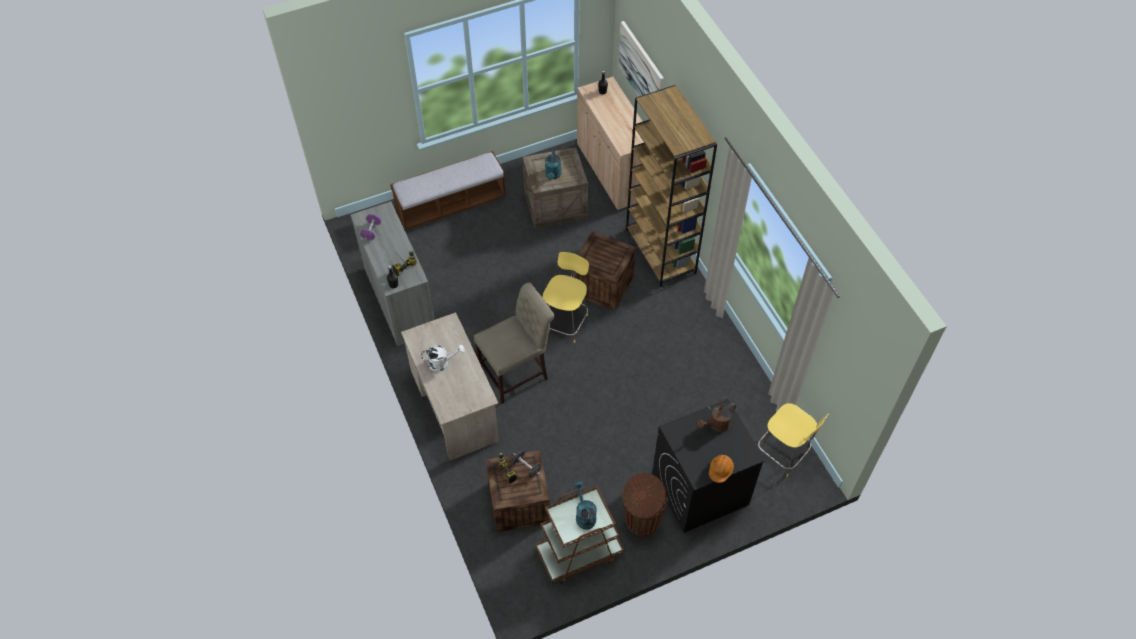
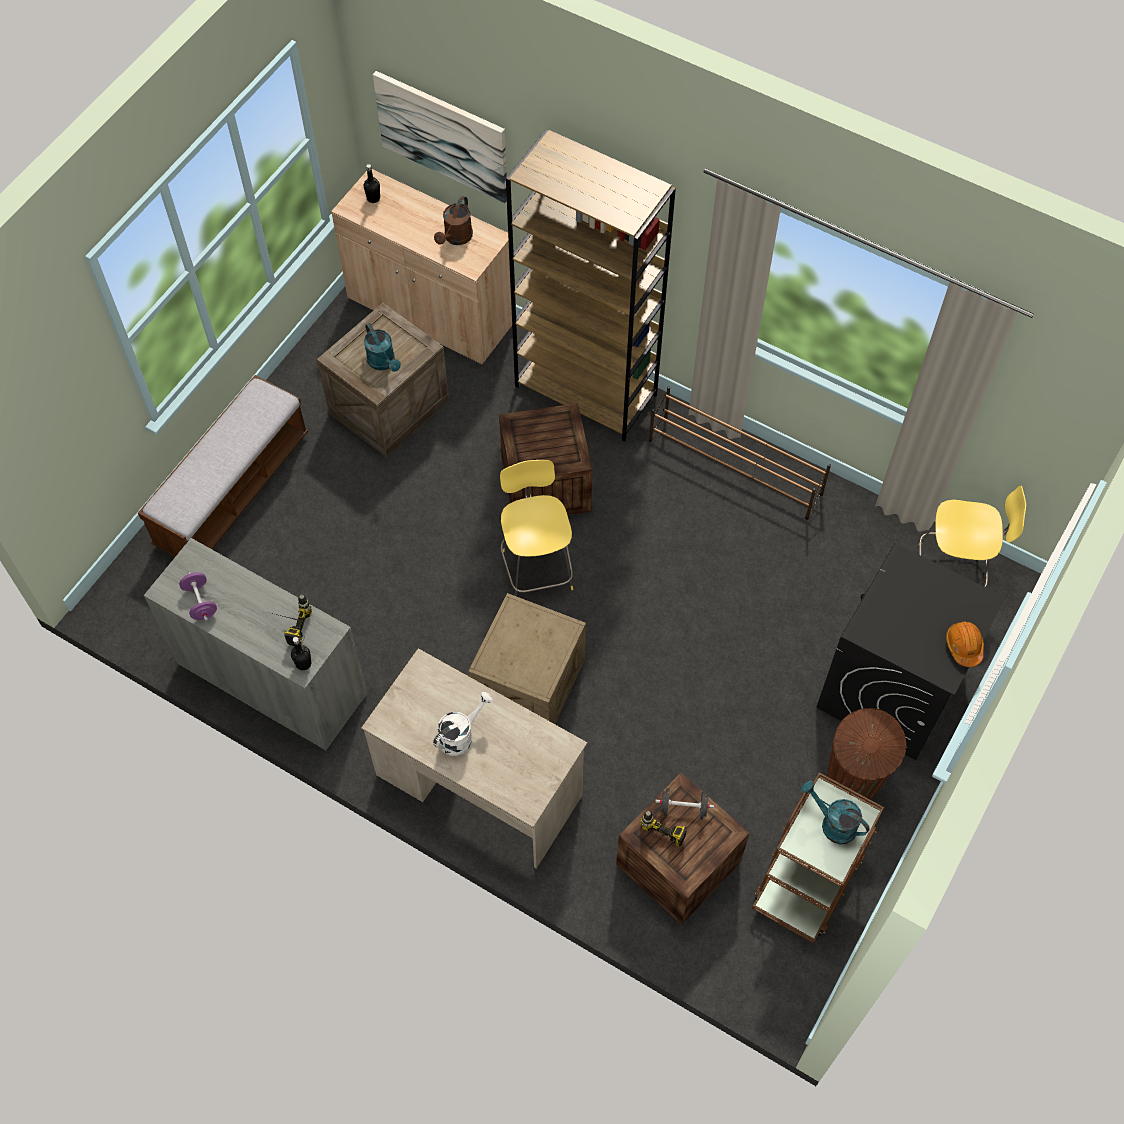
camera: 35 degrees left, 5 degrees up
beige chair [474,282,555,404] -> crate [468,593,586,724]
brown watering can [697,403,736,433] -> brown watering can moved to [434,196,473,245]
none -> brown shoe rack [649,386,831,520]

